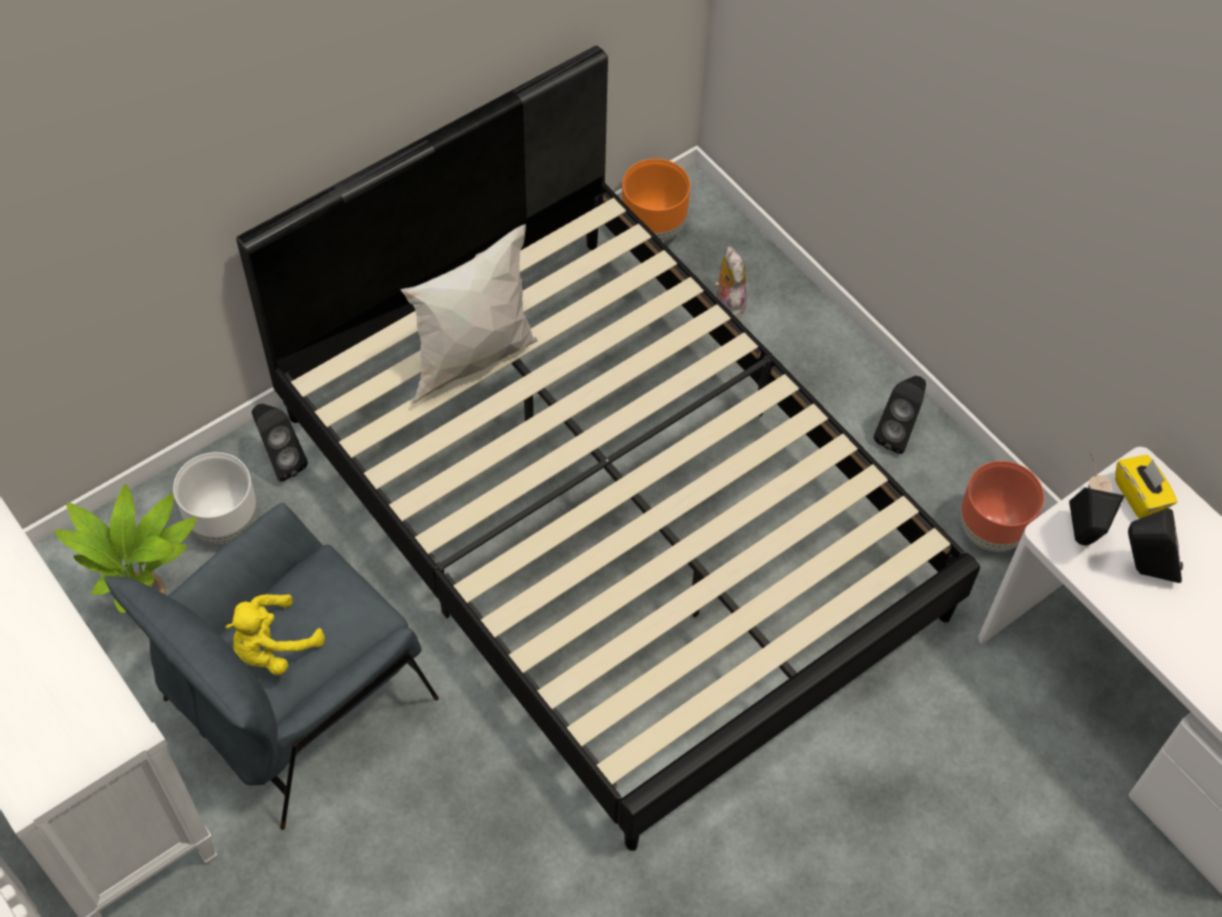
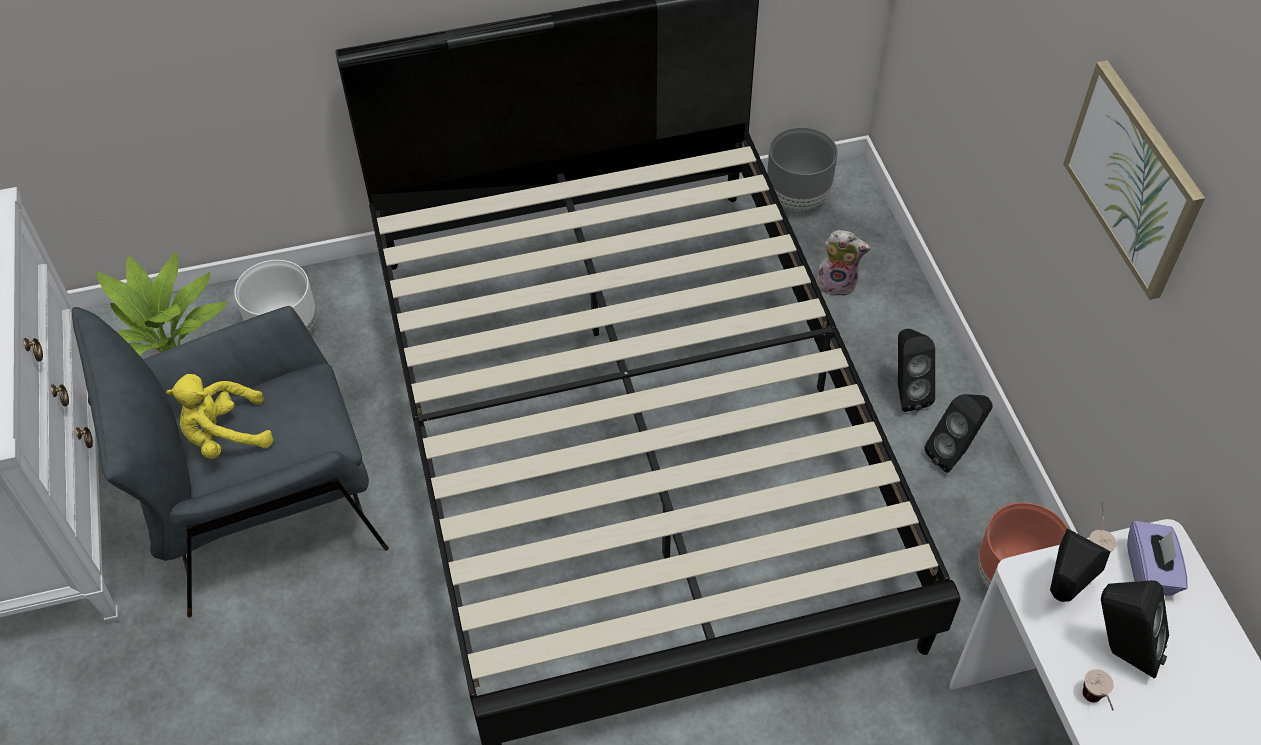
camera: 25 degrees right, 5 degrees down
black speaker [252,404,308,482] -> black speaker moved to [898,329,935,412]
white pillow [400,224,537,403] -> none
orange planter [622,159,690,242] -> grey planter [767,127,838,211]
plush toy [714,246,747,319] -> plush toy turned 90 degrees clockwise [816,230,871,296]
yellow tissue box [1115,455,1177,519] -> purple tissue box [1127,521,1188,595]
none -> picture [1063,60,1205,300]
none -> cup [1082,669,1114,710]

